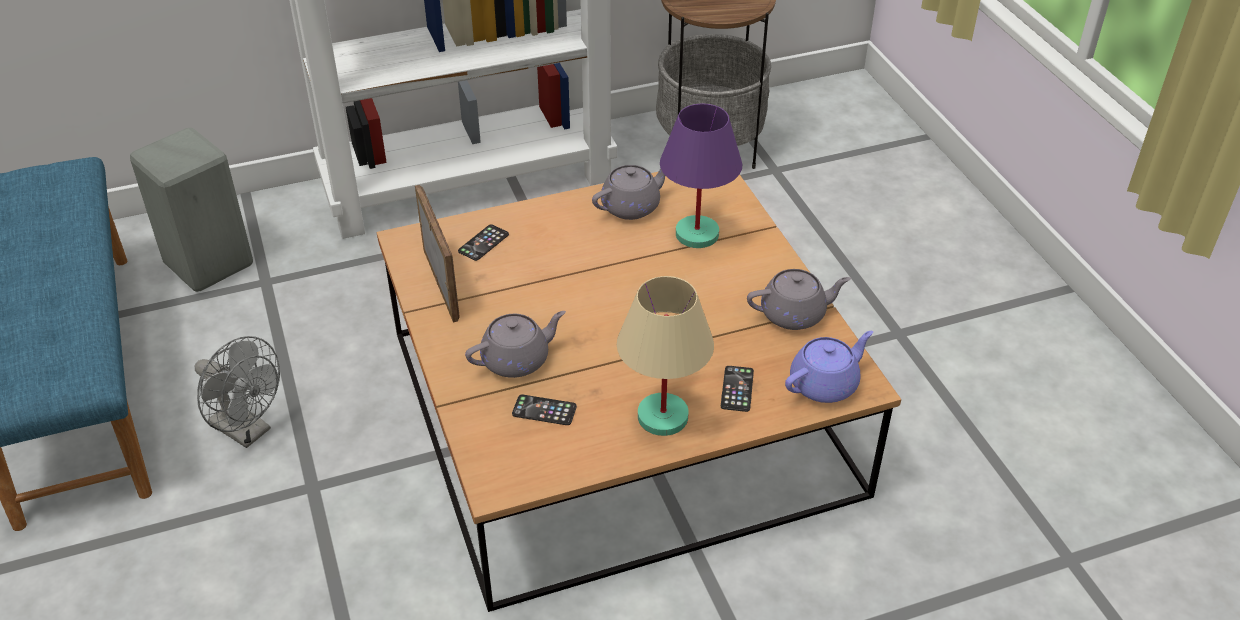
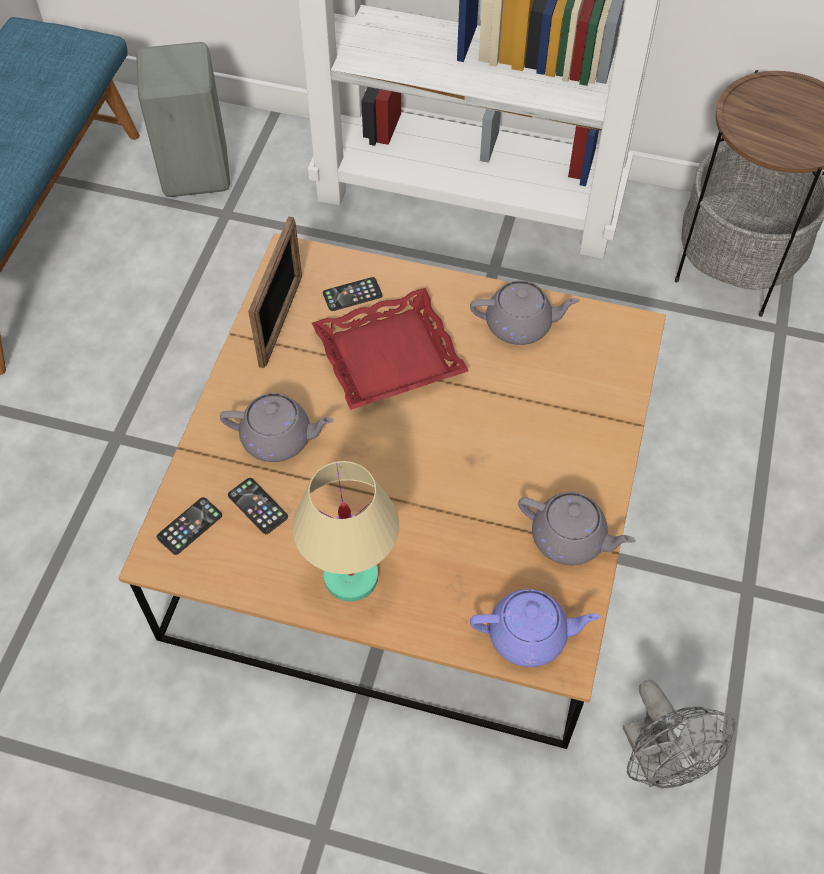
camera: 35 degrees right, 15 degrees up
grey fan [195,336,280,448] -> grey fan moved to [623,680,736,788]
purple table lamp [660,104,742,248] -> none
phone [721,366,754,412] -> phone moved to [157,497,222,555]
none -> red tray [312,288,469,410]

